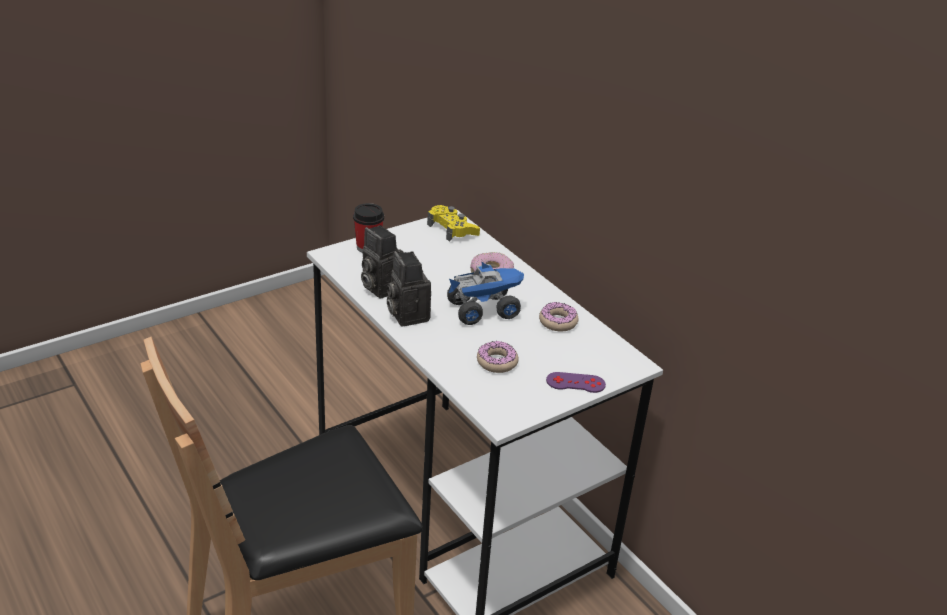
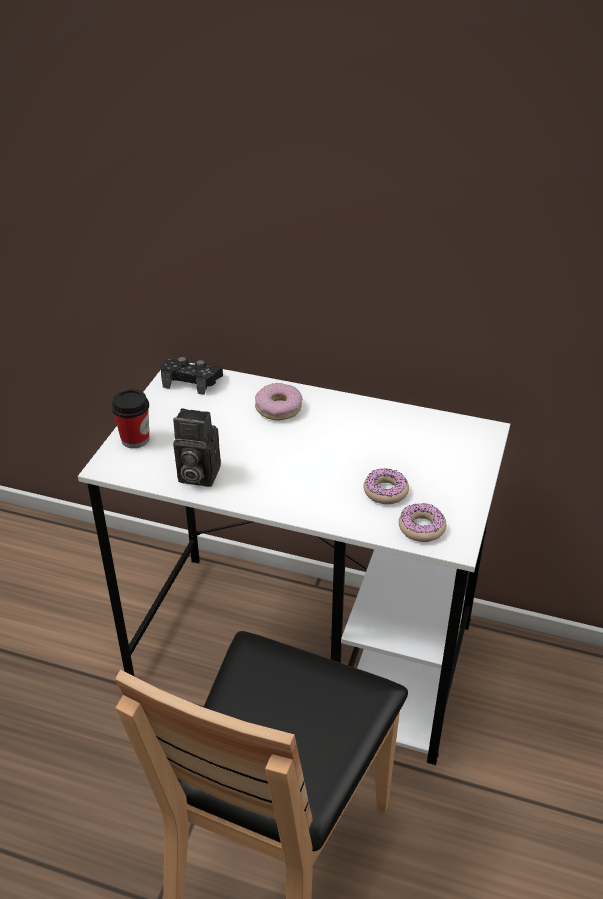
camera: 35 degrees left, 5 degrees up
camera [387,251,431,327] -> none
yellow game controller [427,205,480,242] -> black game controller [161,357,223,395]
toy truck [447,261,524,325] -> none
donut [539,302,579,332] -> donut moved to [399,503,446,542]
purple game controller [546,372,606,393] -> none

